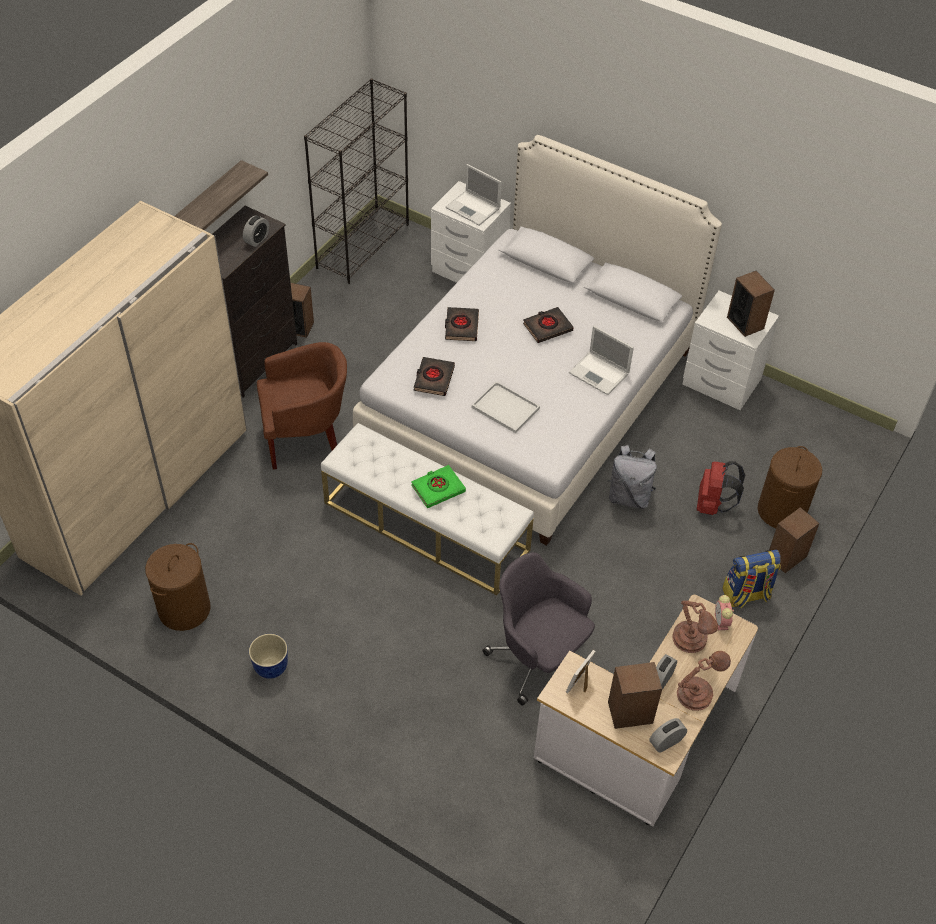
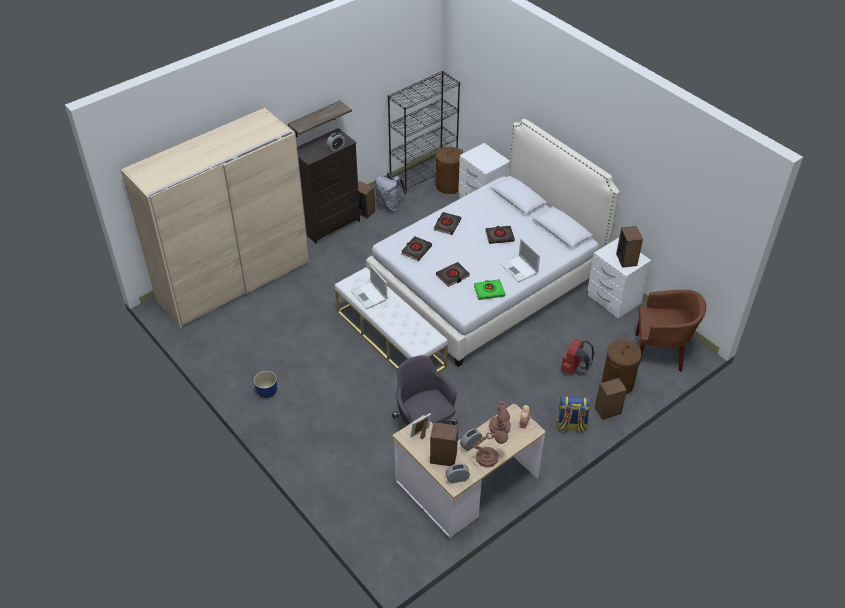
camera: 20 degrees right, 5 degrees down
brown laundry basket [145,543,211,631] -> brown laundry basket moved to [436,147,463,194]
brown armchair [257,342,347,470] -> brown armchair moved to [636,290,706,371]
green book [411,465,466,508] -> green book moved to [474,279,505,300]
laptop [446,164,502,226] -> laptop moved to [351,265,387,309]
white tray [472,381,540,433] -> black book [436,262,470,287]
grey backpack [608,445,657,509] -> grey backpack moved to [375,173,406,212]

